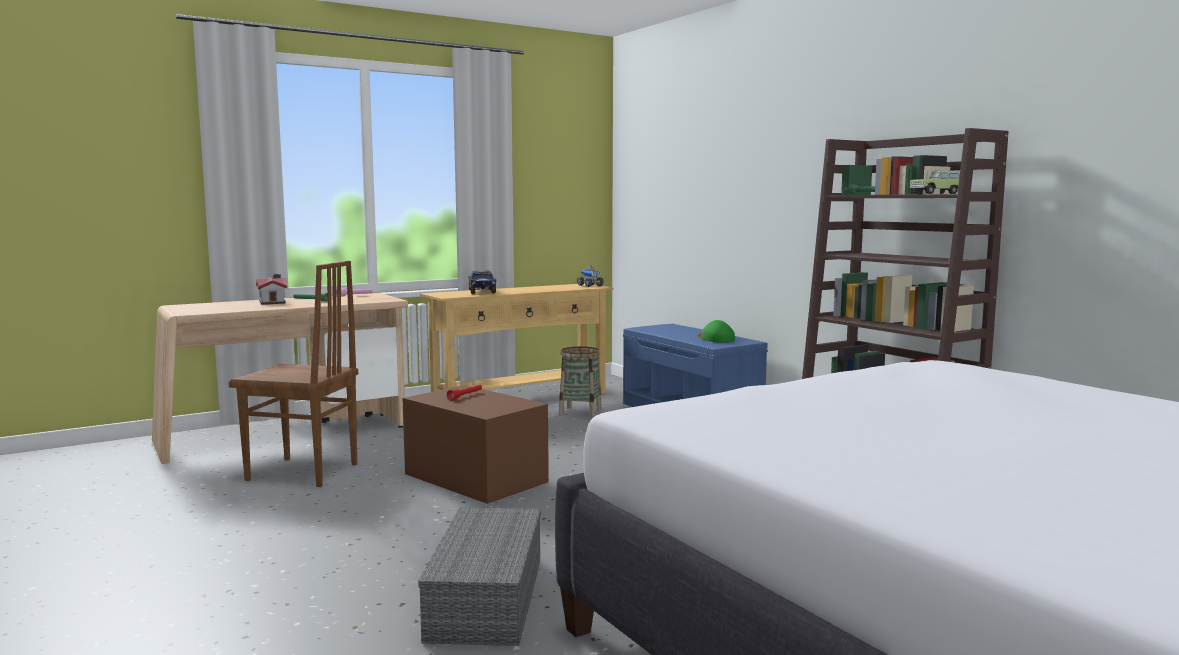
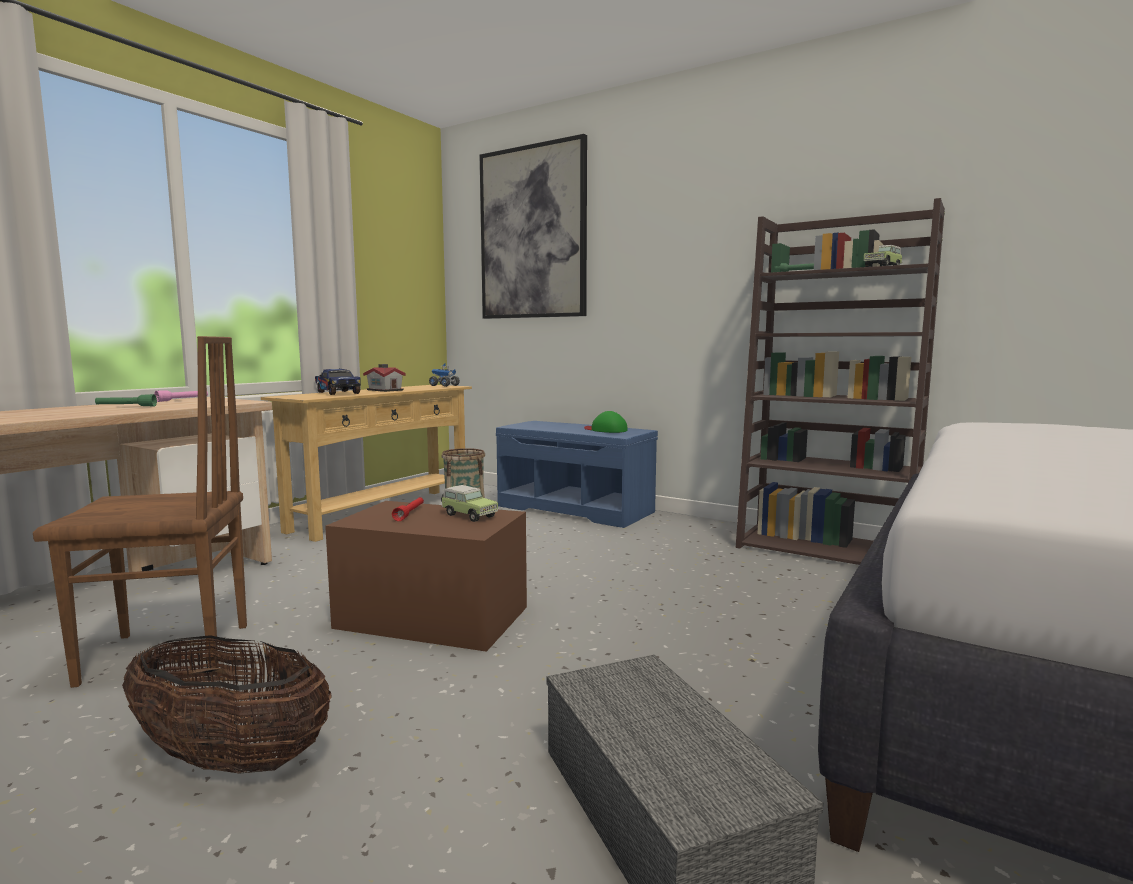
camera: 25 degrees left, 0 degrees up
toy house [256,274,287,305] -> toy house moved to [363,364,406,392]
none -> basket [122,635,332,774]
none -> toy car [441,485,498,522]
none -> picture [480,134,587,319]

